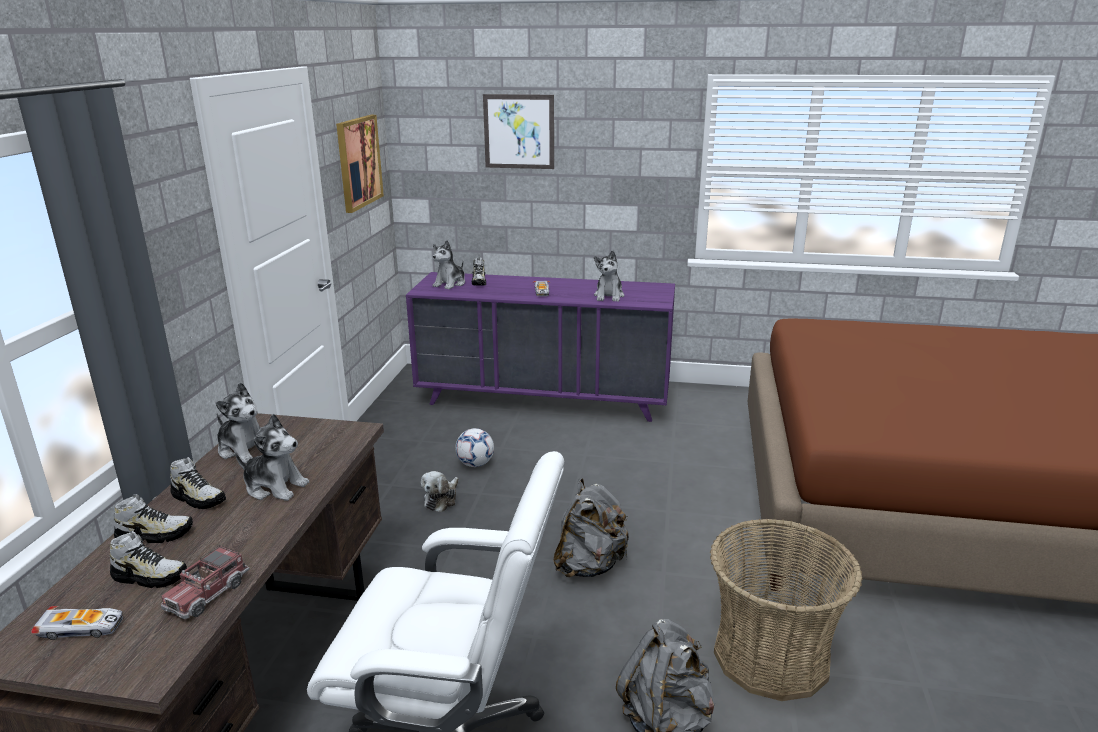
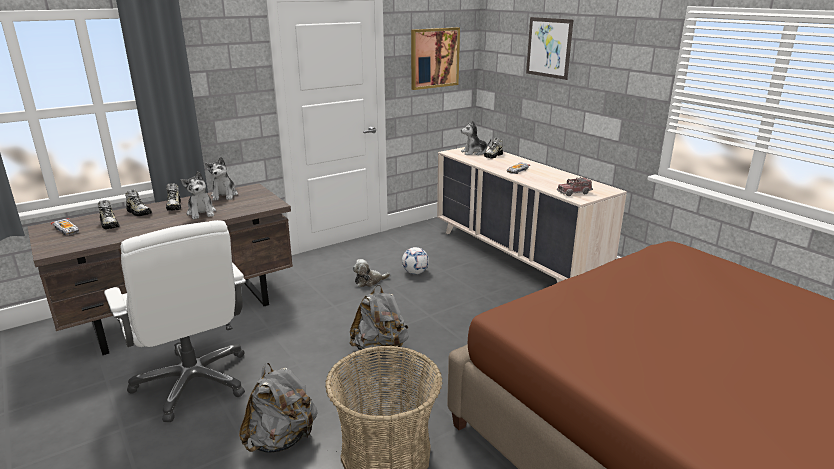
camera: 45 degrees right, 0 degrees up
toy truck [161,545,249,619] -> toy truck moved to [557,177,593,196]
purple dresser [406,272,675,422] -> beige dresser [437,147,627,283]
plush toy [594,250,625,302] -> none

